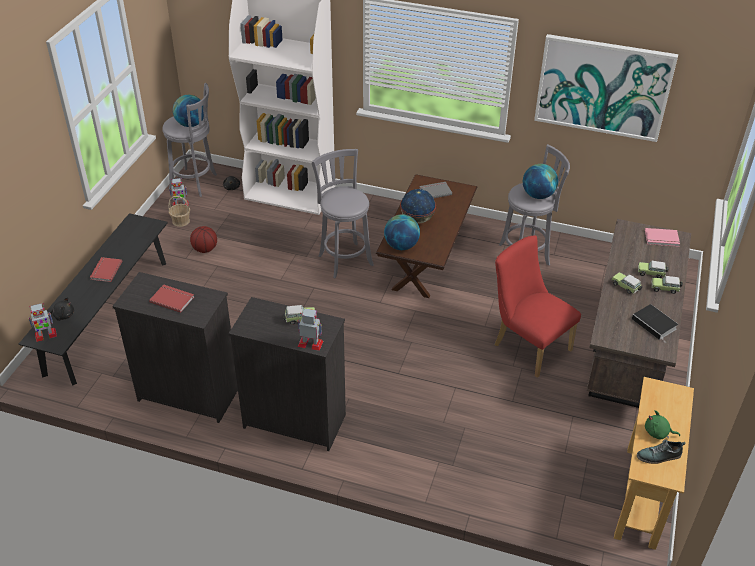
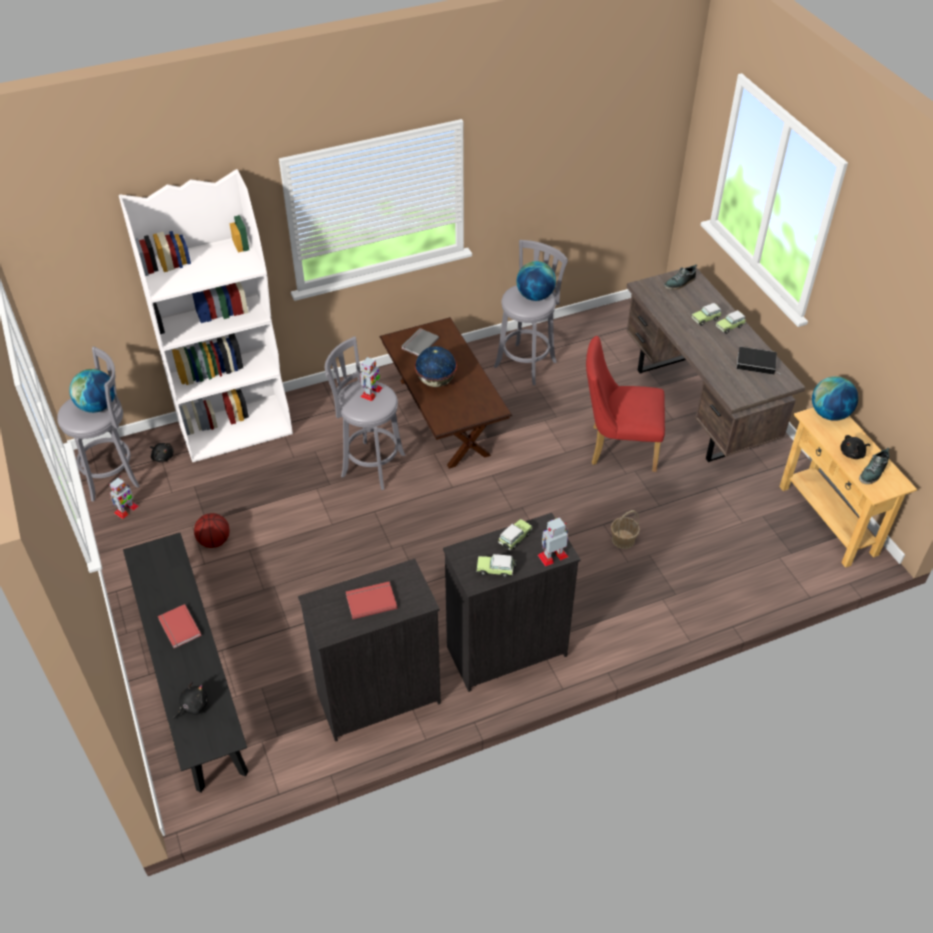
camera: 40 degrees left, 5 degrees up
toy robot [28,303,57,342] -> toy robot moved to [360,355,382,401]
basket [168,196,190,227] -> basket moved to [611,510,640,549]
globe [384,214,420,250] -> globe moved to [812,376,858,421]
picture [534,34,678,142] -> none
toy car [612,272,642,294] -> toy car moved to [477,554,517,577]
pink book [645,228,680,247] -> shoe [664,264,697,290]
green plush toy [645,410,680,439] -> black plush toy [840,435,870,459]

